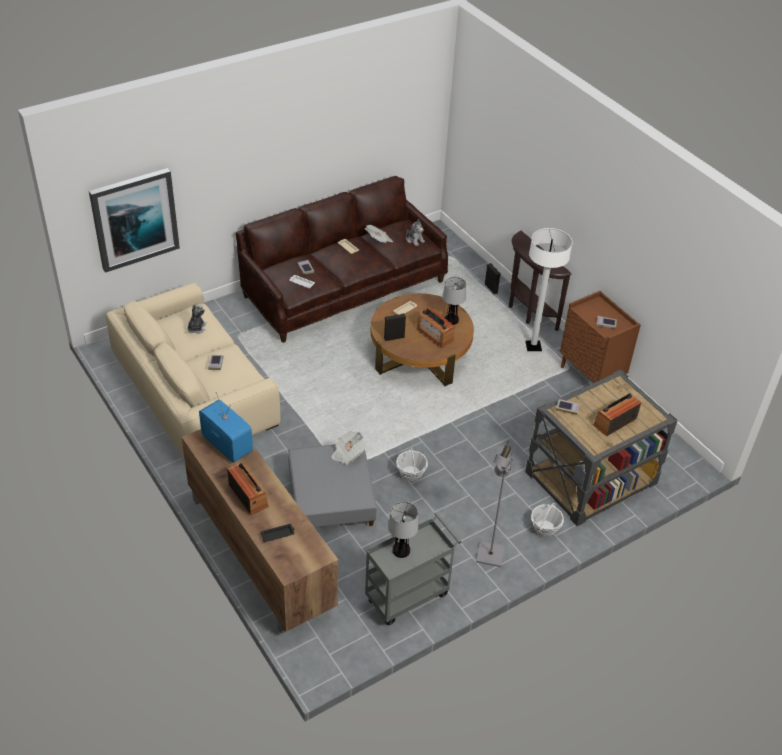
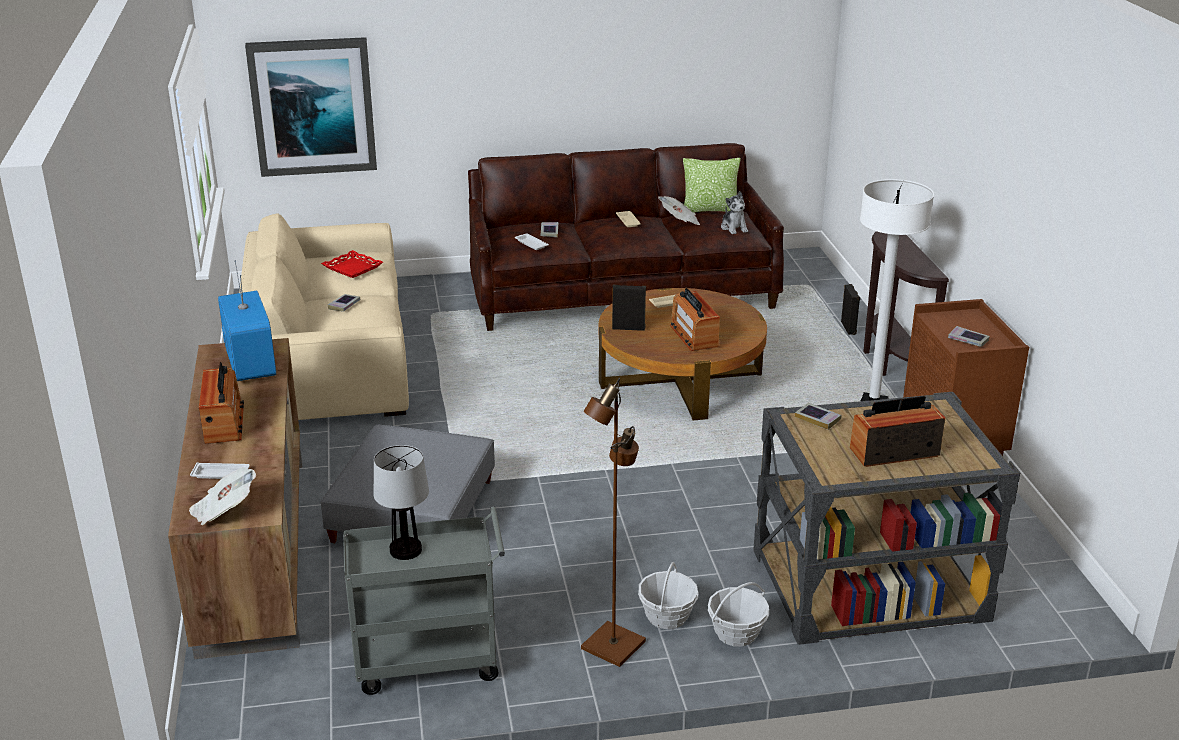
camera: 25 degrees right, 15 degrees down
plush toy [188,305,207,334] -> red tray [321,250,383,278]
black tray [261,524,295,542] -> white tray [190,462,250,479]
newspaper [331,431,365,465] -> newspaper moved to [189,467,256,525]
basket [396,447,428,481] -> basket moved to [638,562,699,629]
table lamp [442,277,466,325] -> none
grey floor lamp [476,441,513,567] -> brown floor lamp [581,378,646,667]
none -> pillow [683,158,740,213]

